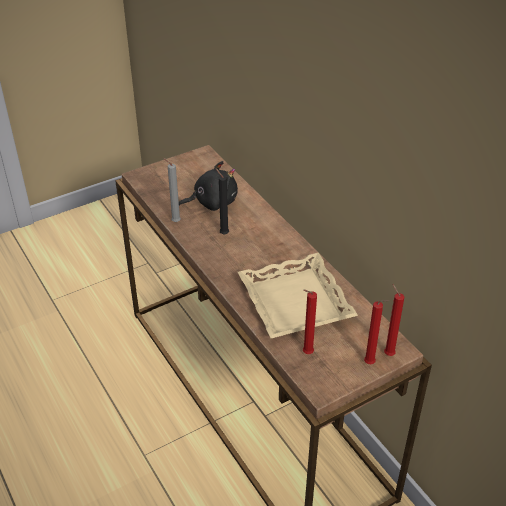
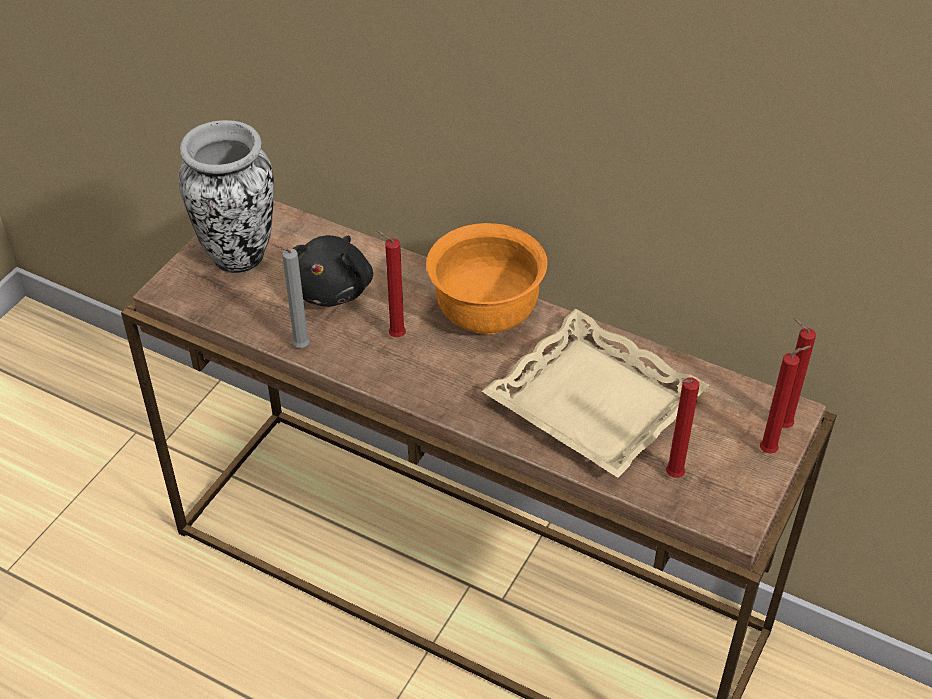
camera: 30 degrees left, 5 degrees up
black plush toy [179,161,238,211] -> black plush toy turned 150 degrees clockwise [293,235,373,306]
black candle [216,168,229,235] -> red candle [377,231,406,337]
none -> vase [178,120,274,273]
none -> orange bowl [426,223,547,334]

